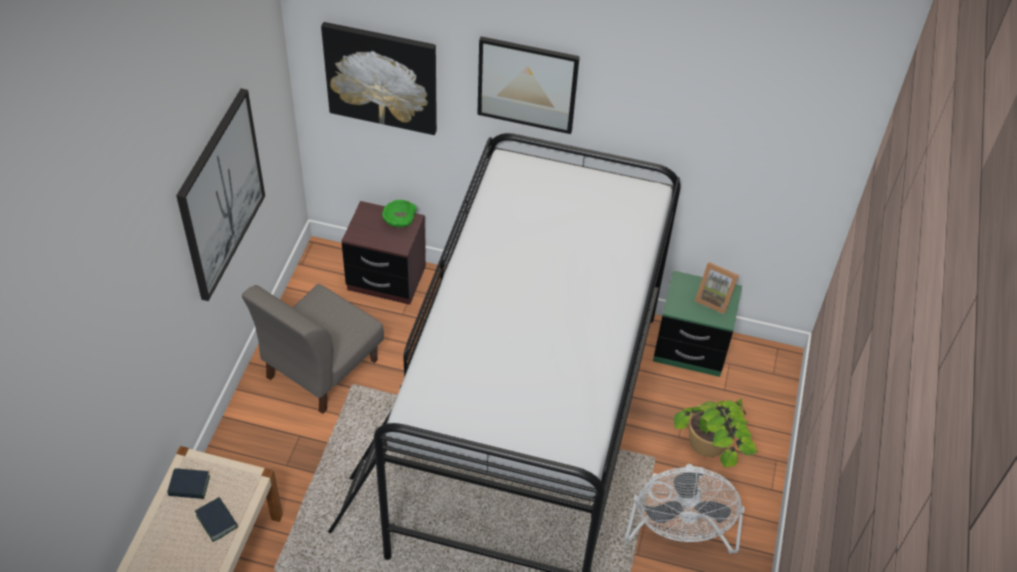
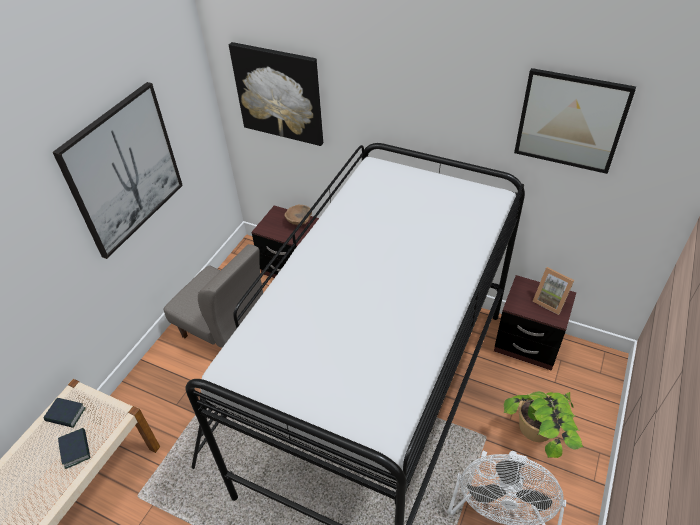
camera: 15 degrees right, 5 degrees down
grey chair [242,284,384,414] -> grey chair turned 105 degrees counterclockwise [163,244,263,348]
green bowl [382,200,417,227] -> brown bowl [285,205,312,225]
picture [477,36,580,134] -> picture moved to [514,68,636,174]
green nightstand [653,270,742,377] -> brown nightstand [494,275,576,371]

